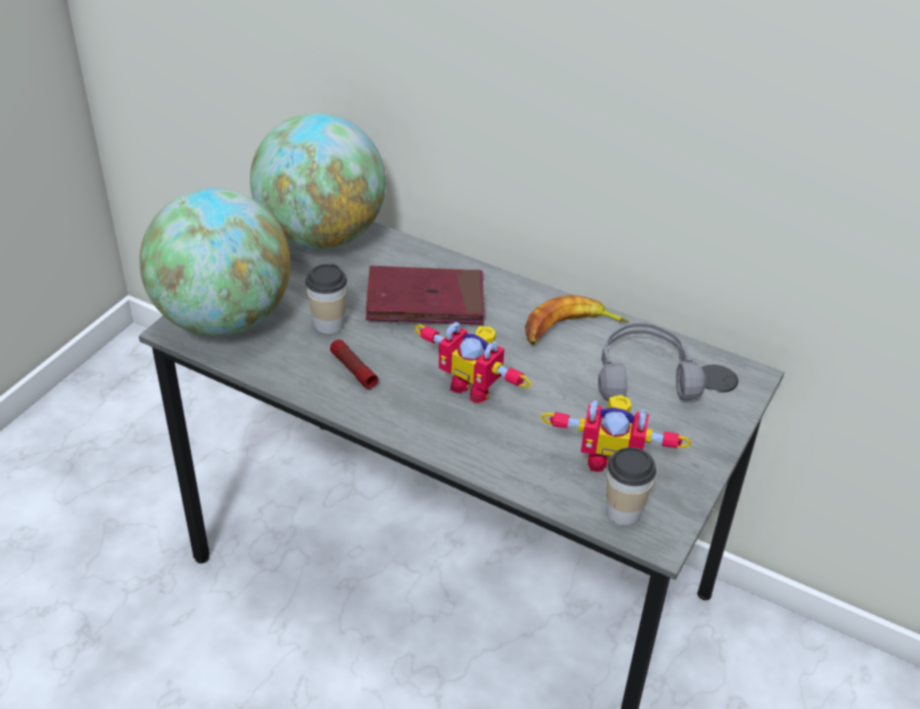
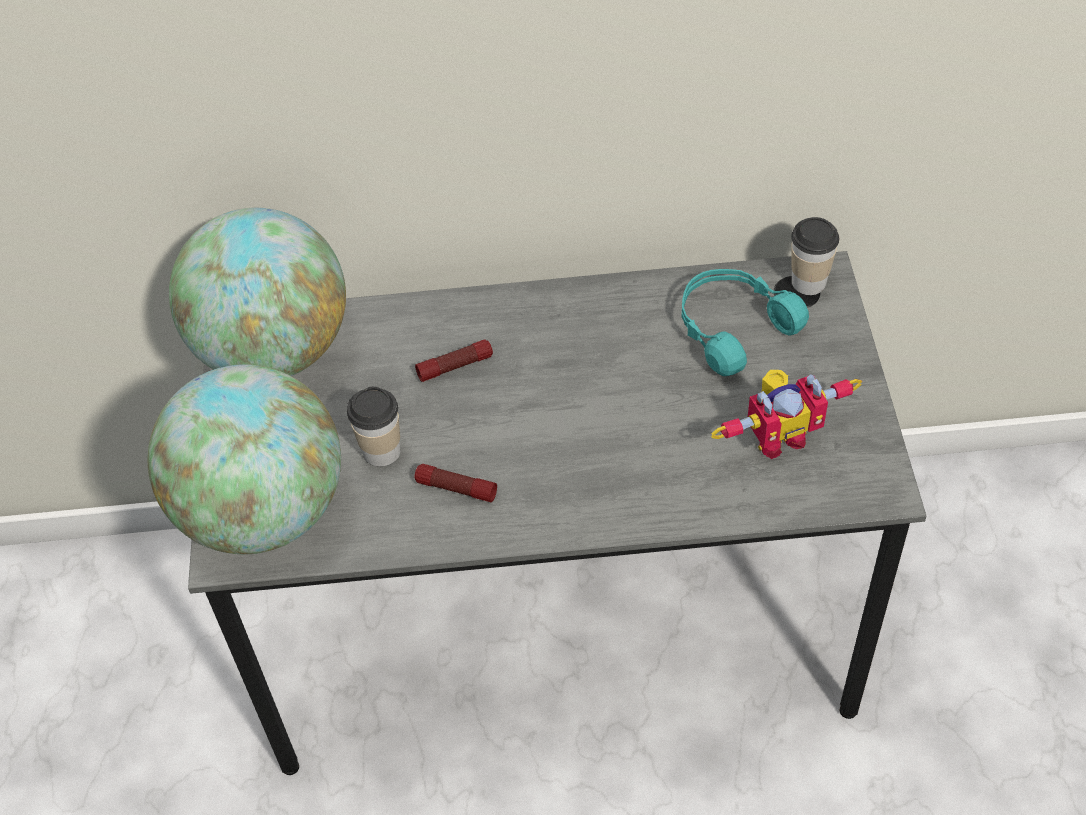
camera: 30 degrees left, 10 degrees up
red book [366,266,484,325] -> flashlight [415,340,493,382]
toy robot [415,322,531,403] -> none
banana [524,295,629,345] -> none
grey headphones [598,322,706,401] -> turquoise headphones [682,269,809,376]
cup [606,447,656,525] -> cup moved to [791,217,839,295]

